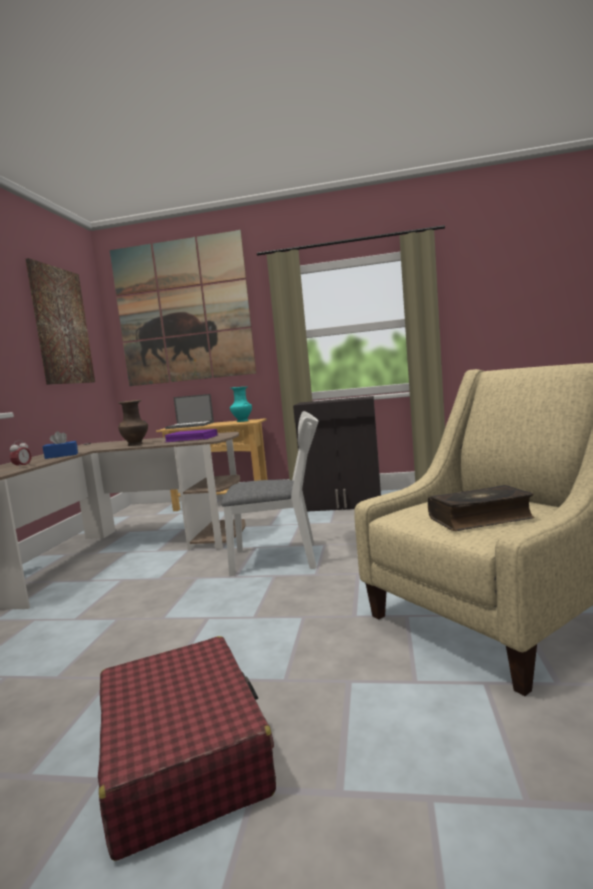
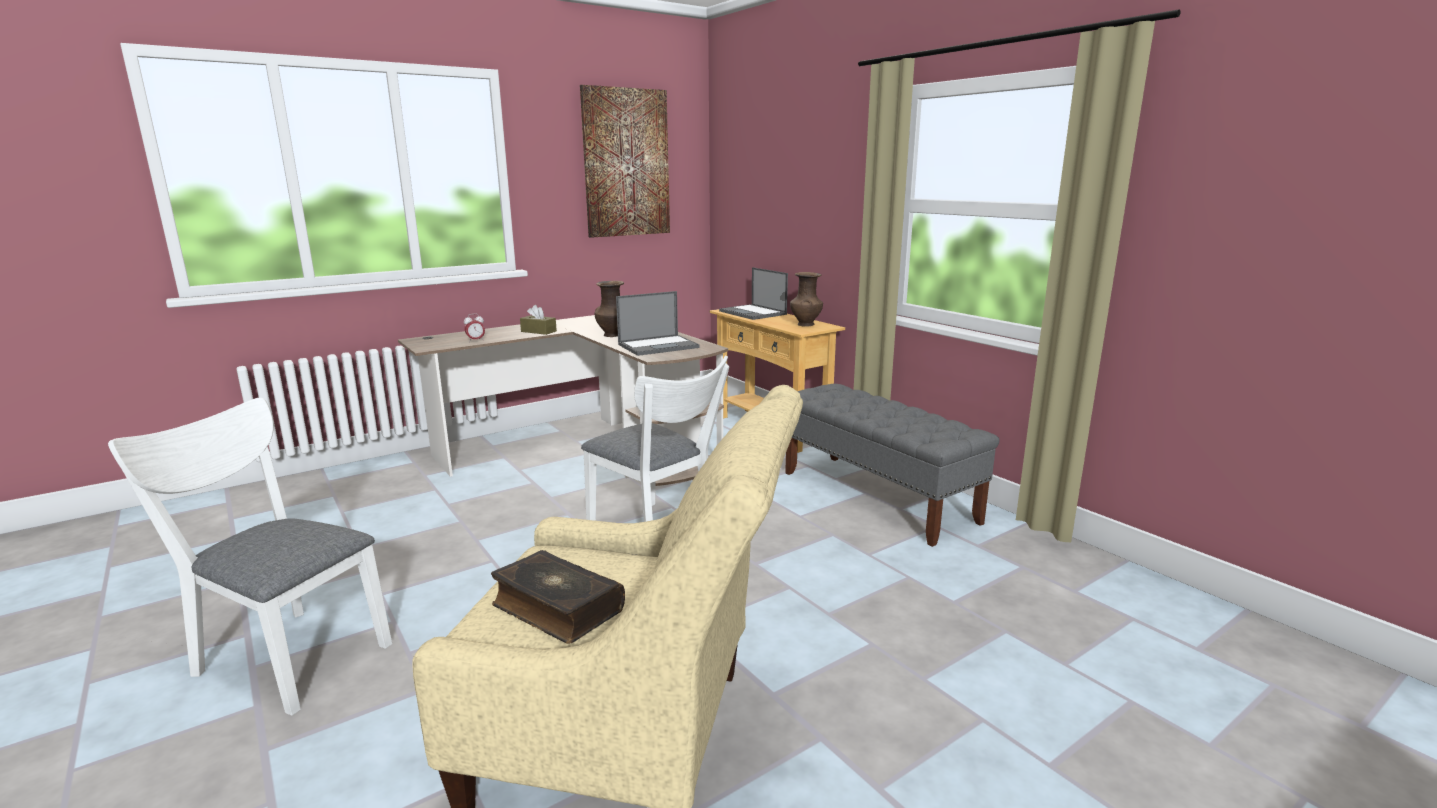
camera: 45 degrees right, 10 degrees up
blue tissue box [43,431,78,459] -> brown tissue box [520,305,557,335]
red suitcase [98,636,276,861] -> white chair [108,398,392,716]
picture [110,230,256,386] -> none
purple book [164,429,218,442] -> laptop [616,291,700,356]
turquoise vase [230,386,252,422] -> brown vase [790,272,823,327]
black cabinet [293,396,381,511] -> grey bench [785,384,999,547]

